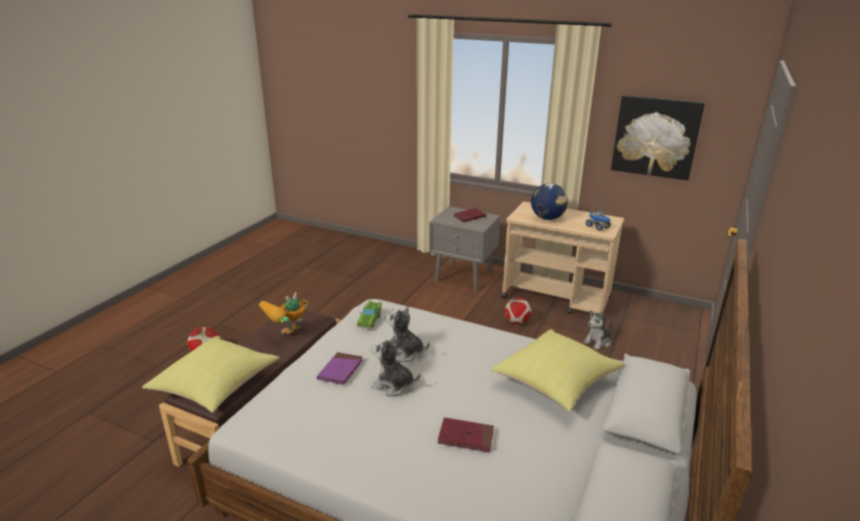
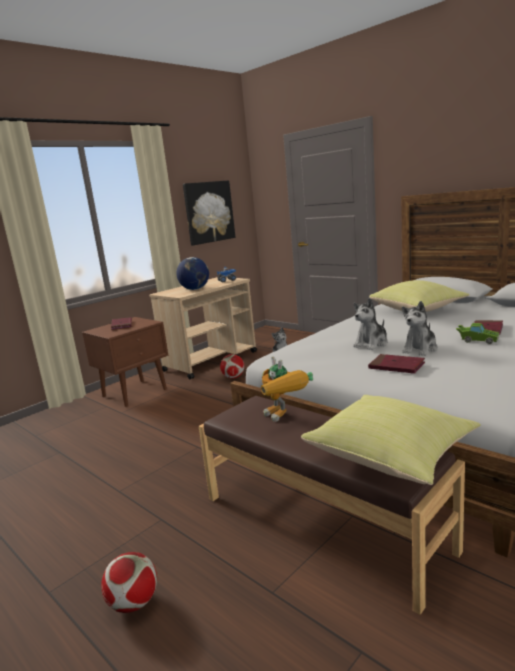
camera: 70 degrees left, 10 degrees down
purple book [317,352,363,385] -> red book [368,354,425,374]
green toy car [357,300,382,329] -> green toy car moved to [456,323,500,344]
grey nightstand [429,206,501,291] -> brown nightstand [82,317,168,407]

